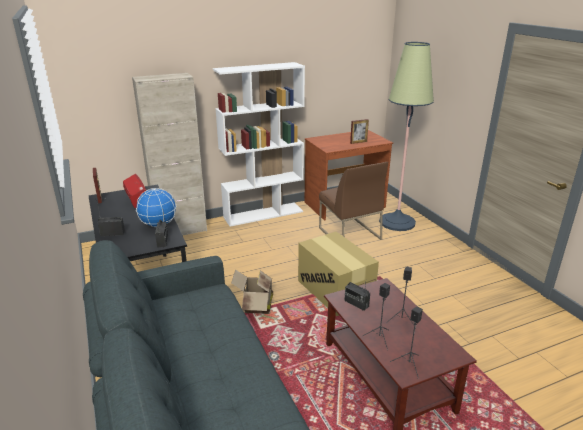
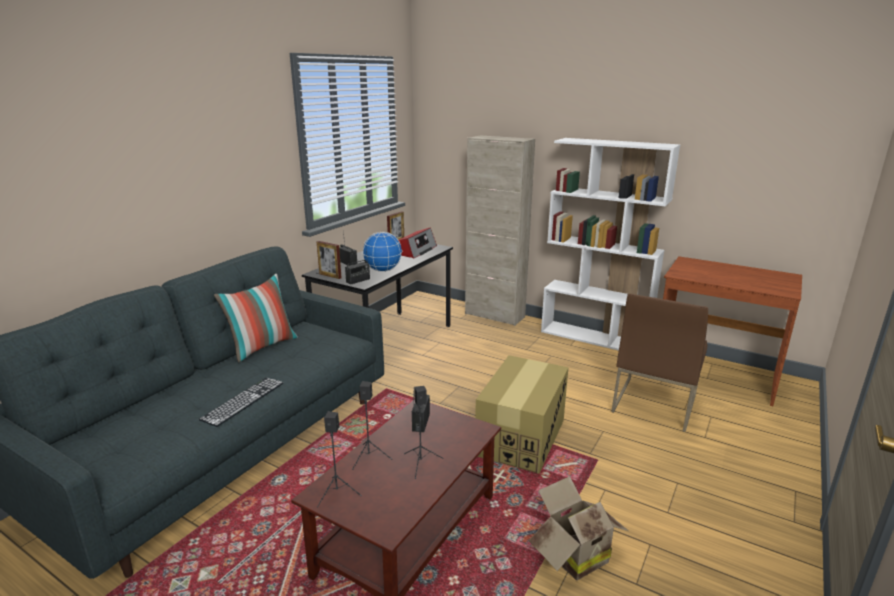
camera: 55 degrees right, 5 degrees down
cardboard box [231,269,273,314] -> cardboard box moved to [529,476,629,580]
picture frame [350,119,369,144] -> picture frame moved to [317,241,342,279]
floor lamp [379,42,434,231] -> none
none -> keyboard [199,377,283,427]
none -> pillow [214,274,298,362]

